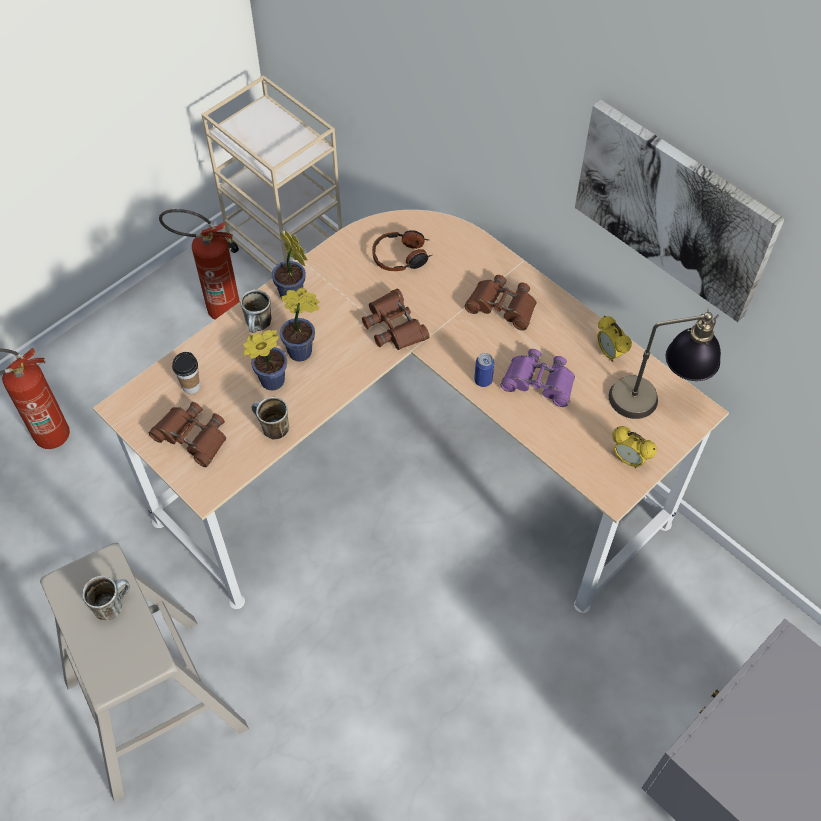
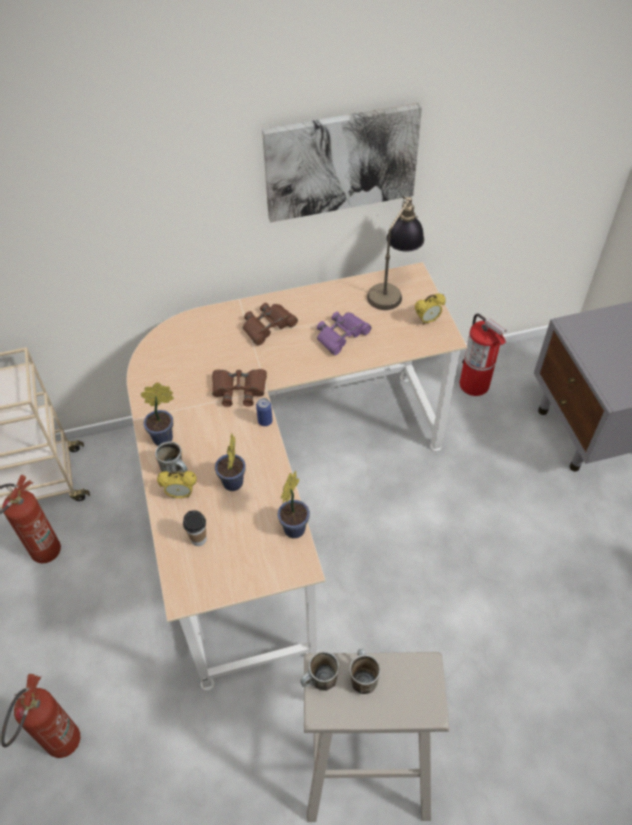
camera: 60 degrees left, 5 degrees down
brown binoculars [149,402,226,467] -> none
mug [251,397,289,440] -> mug moved to [300,651,339,691]
potted plant [280,287,320,361] -> potted plant moved to [278,471,310,538]
headphones [372,230,432,271] -> none
can [474,353,494,387] -> can moved to [256,398,273,426]
alarm clock [597,316,632,362] -> alarm clock moved to [157,471,197,498]
none -> fire extinguisher [460,314,507,396]

